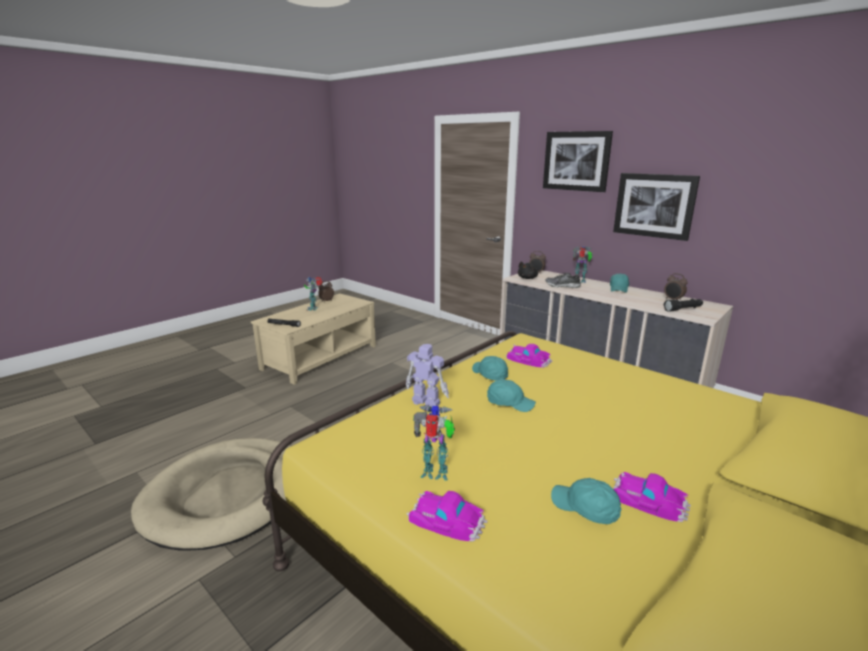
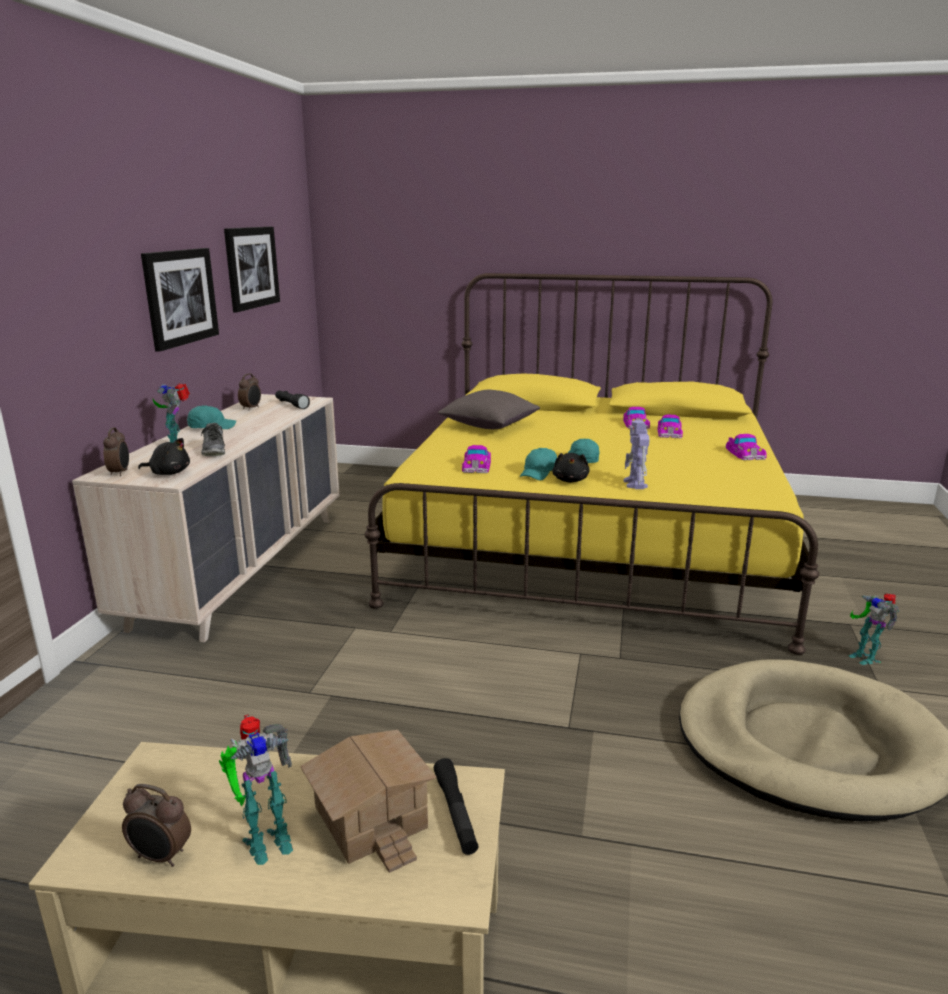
camera: 120 degrees left, 0 degrees up
toy robot [413,405,455,481] -> toy robot moved to [849,593,900,665]
picture [543,131,613,192] -> picture moved to [224,227,280,312]
turquoise cap [551,478,621,524] -> toy car [658,414,683,438]
none -> toy house [300,730,437,873]
none -> grey pillow [438,390,540,429]
none -> black plush toy [552,453,590,482]

